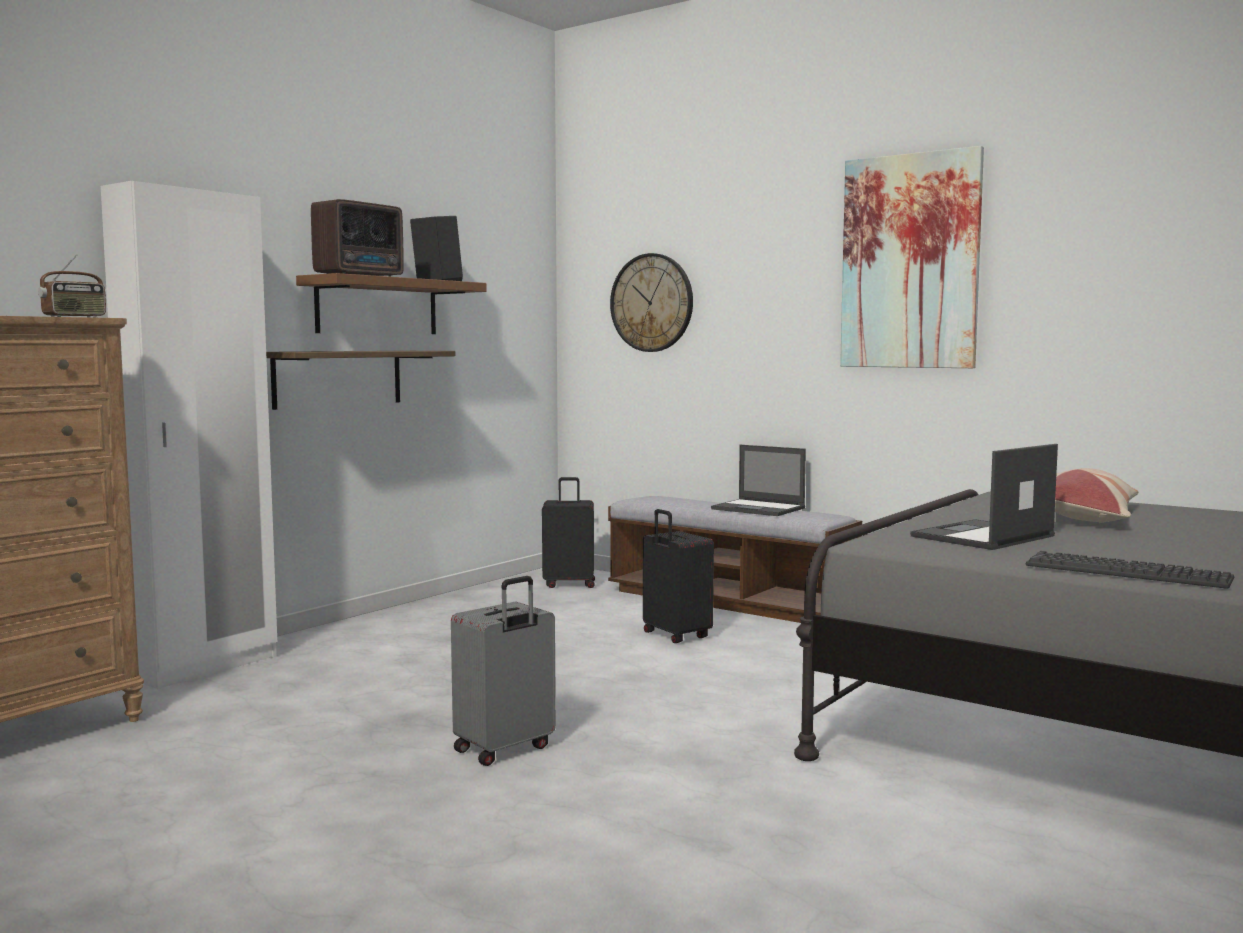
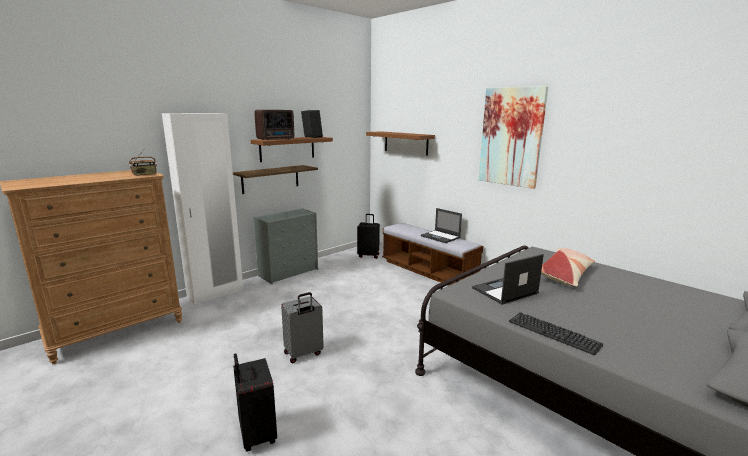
camera: 10 degrees right, 10 degrees up
wall clock [610,253,693,352] -> brown shelf [366,131,435,156]
black suitcase [643,509,714,643] -> black suitcase moved to [233,353,277,452]
none -> grey dresser [254,208,318,284]

